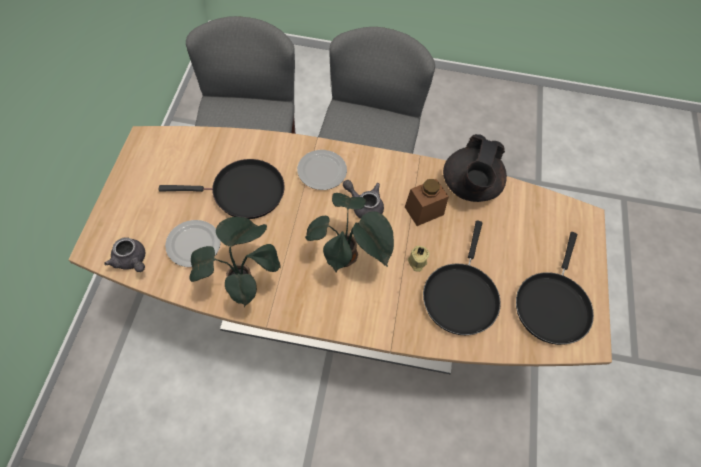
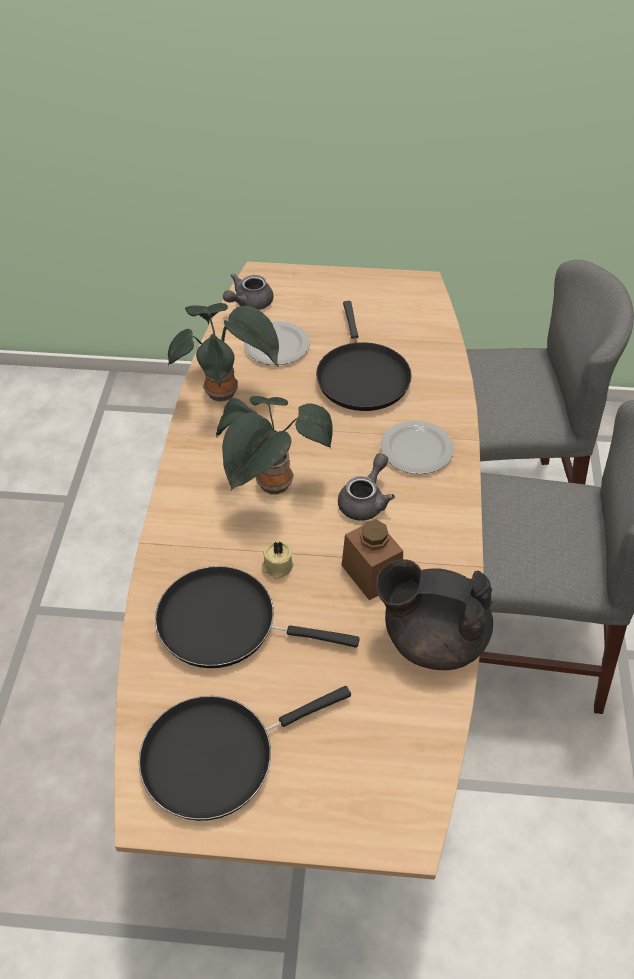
camera: 90 degrees right, 10 degrees down
black frying pan [516,232,594,345] -> black frying pan turned 45 degrees counterclockwise [139,686,351,821]

